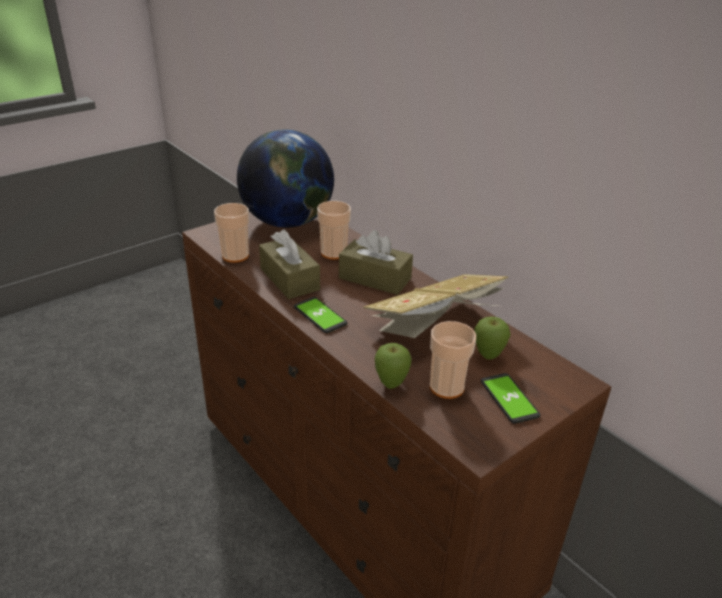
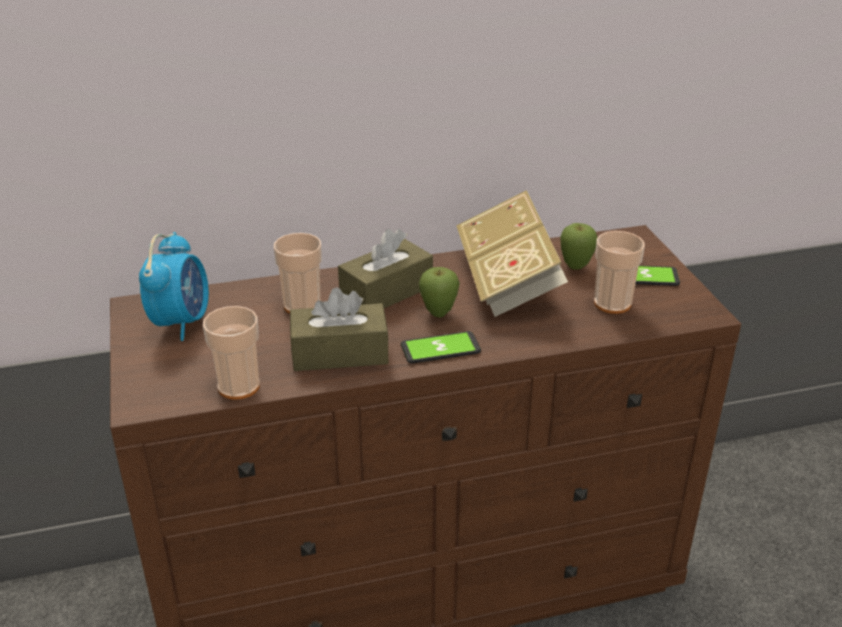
camera: 65 degrees left, 0 degrees up
globe [237,129,334,228] -> alarm clock [139,232,209,341]
apple [375,343,412,389] -> apple moved to [419,267,460,317]

